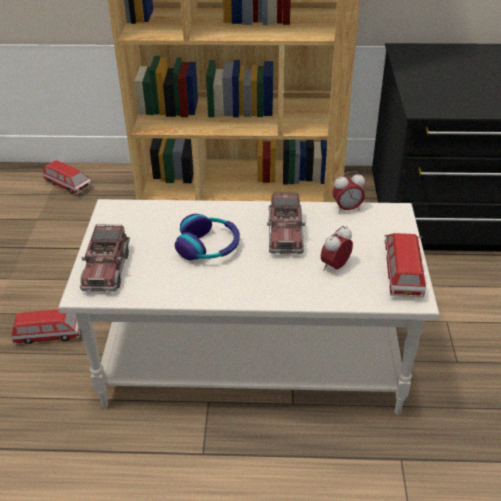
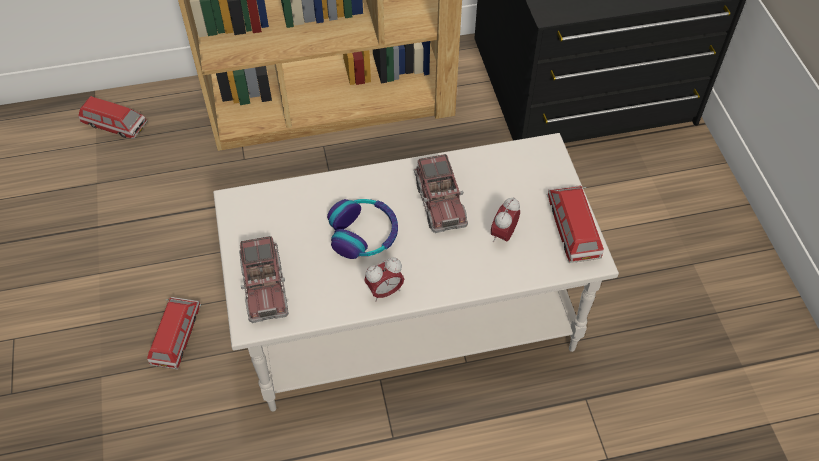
camera: 15 degrees left, 15 degrees up
toy car [12,310,81,344] -> toy car turned 60 degrees counterclockwise [147,297,201,370]
alarm clock [332,171,365,214] -> alarm clock moved to [364,257,404,301]

